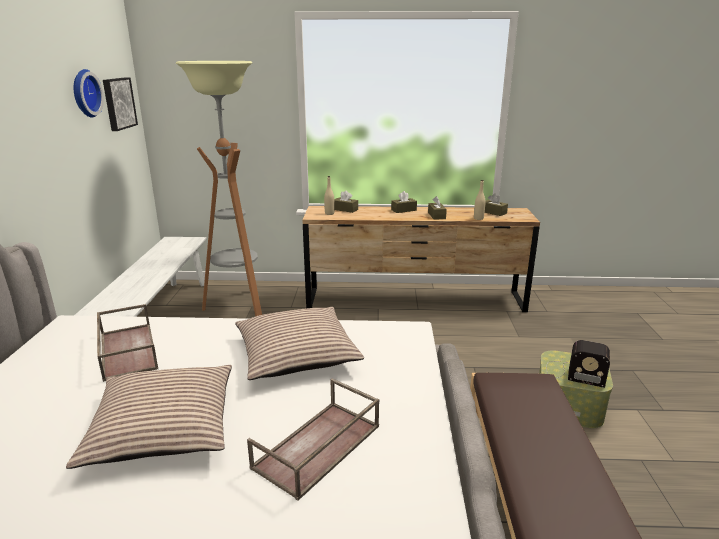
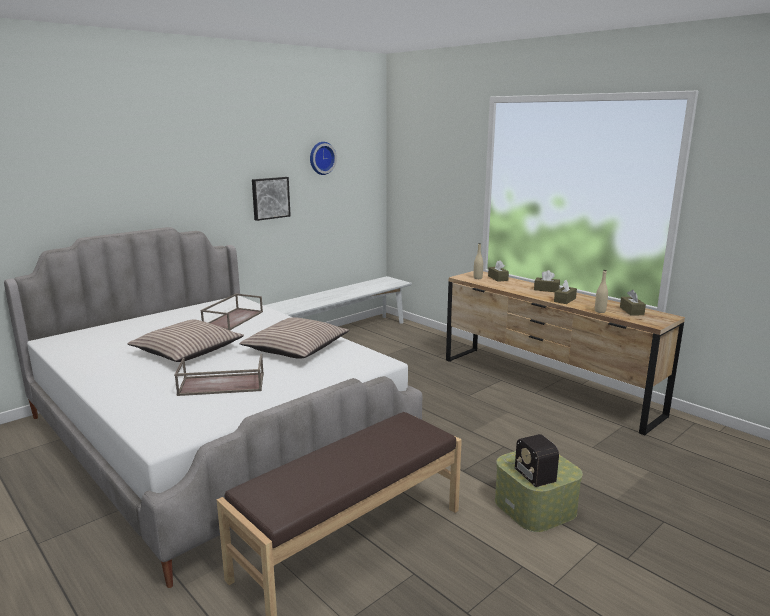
camera: 45 degrees right, 5 degrees down
picture [103,77,138,131] -> picture moved to [252,177,291,221]
floor lamp [176,61,262,316] -> none

